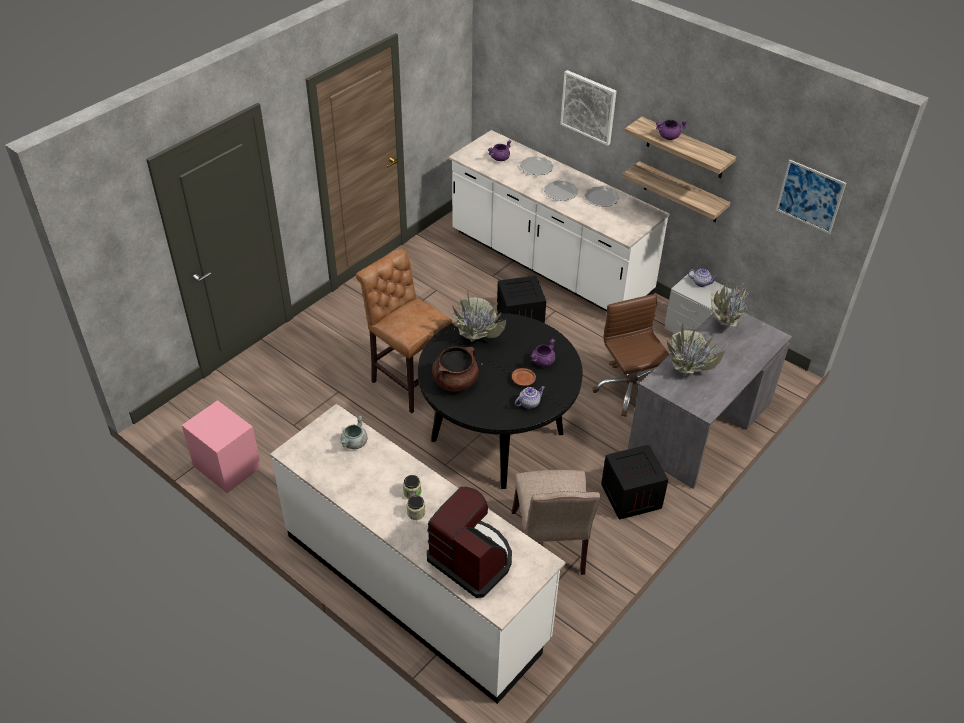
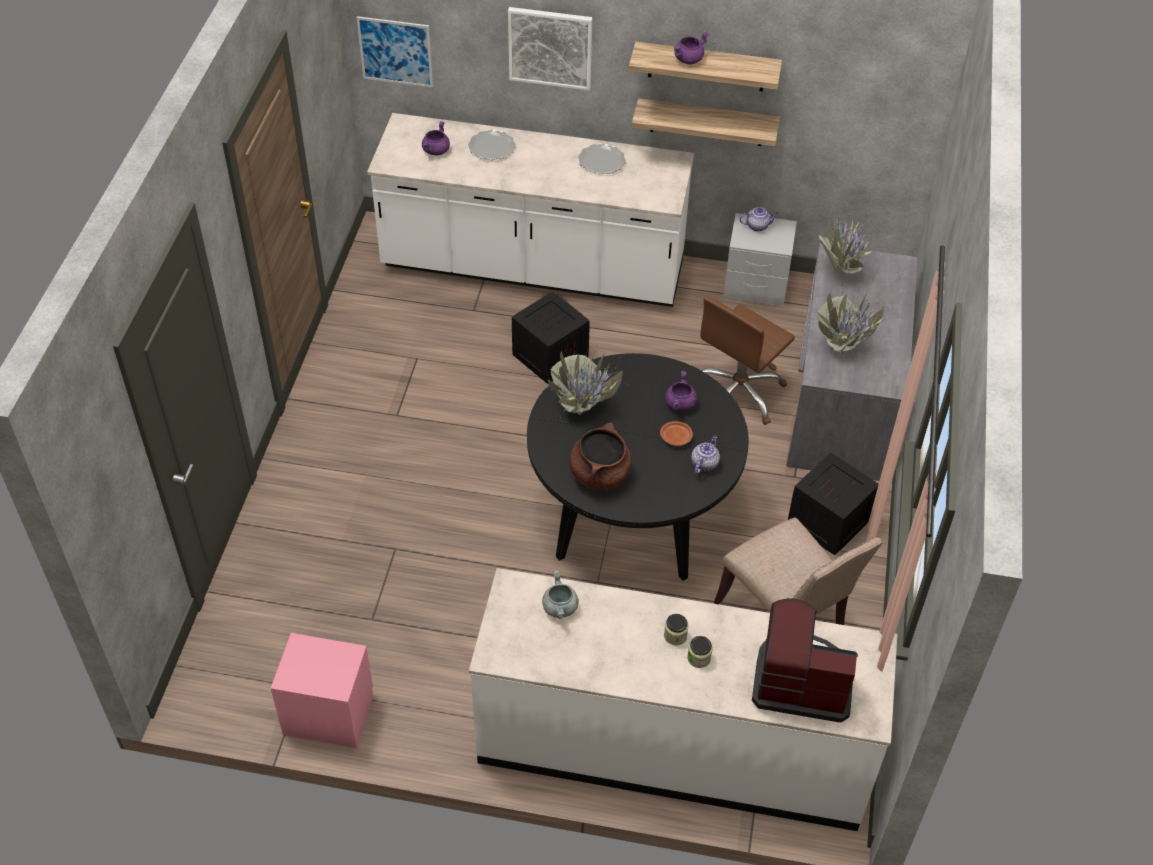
camera: 30 degrees left, 5 degrees up
brown stool [356,248,453,413] -> none
plate [544,181,578,201] -> none
brown office chair [592,294,670,417] -> brown office chair turned 90 degrees counterclockwise [700,296,795,425]
picture [776,160,846,234] -> picture moved to [357,16,433,88]

